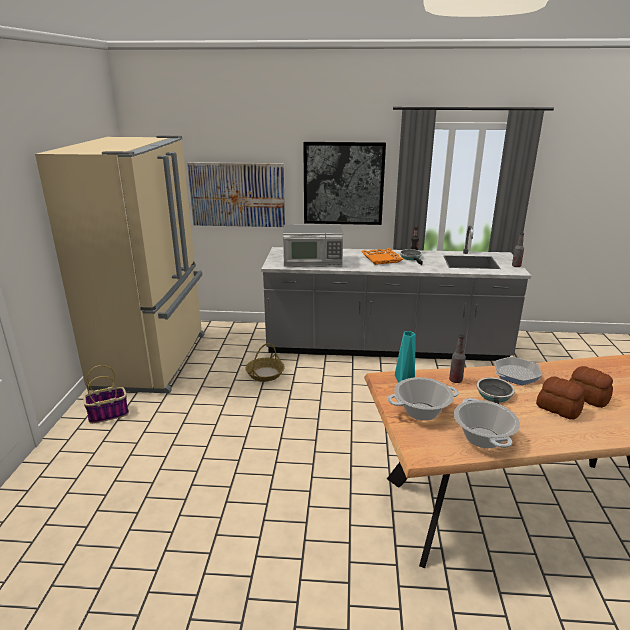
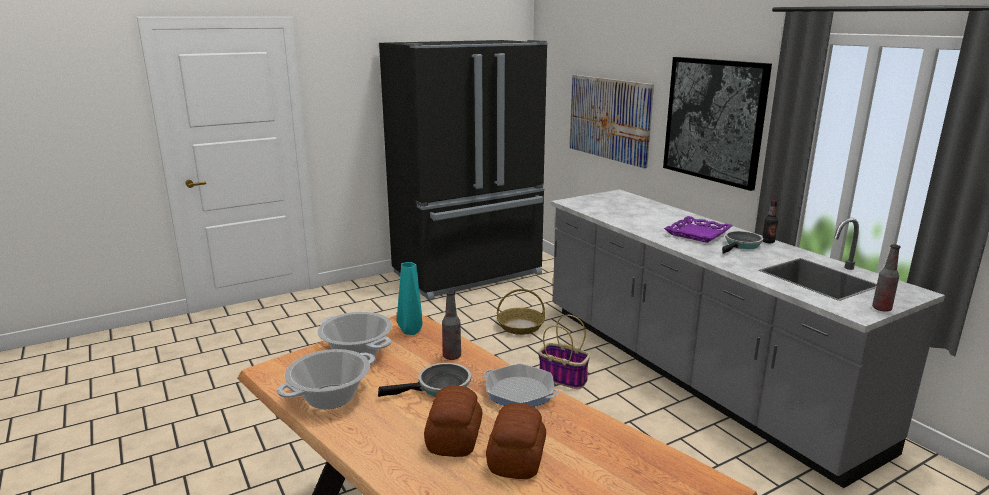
camera: 55 degrees right, 5 degrees down
beige fridge [35,136,204,394] -> black fridge [379,40,548,300]
basket [83,365,129,424] -> basket moved to [538,315,590,389]
microwave [283,224,343,267] -> none
orange tray [361,248,403,265] -> purple tray [664,216,733,243]

